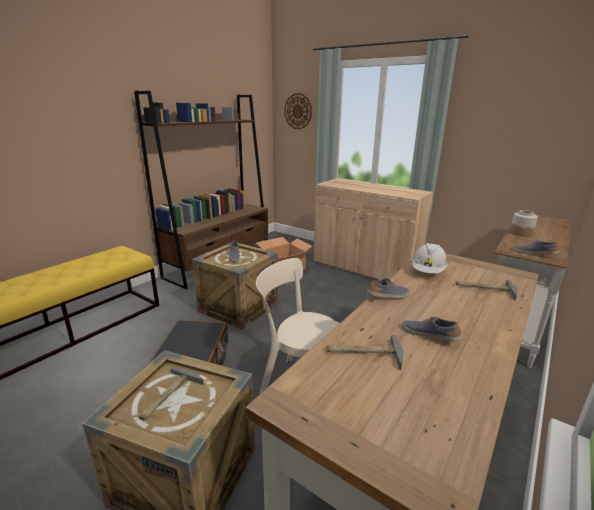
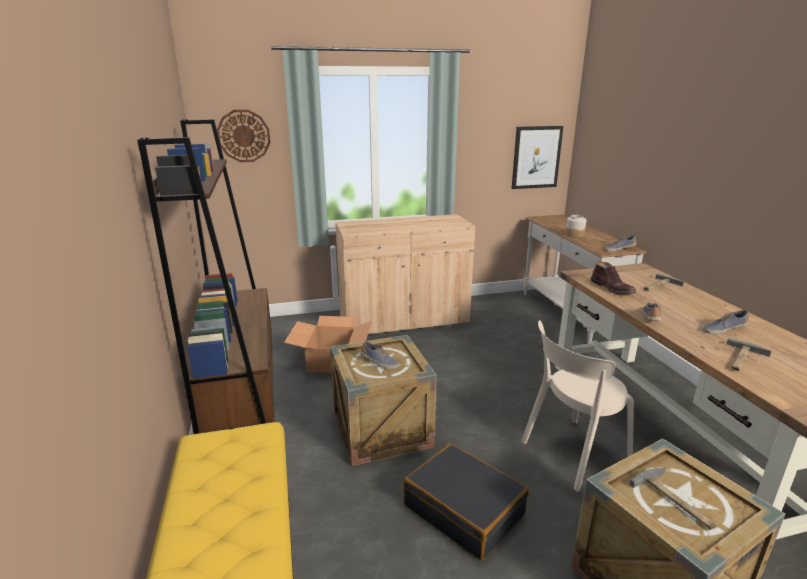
camera: 50 degrees left, 0 degrees up
white hard hat [412,243,447,273] -> brown boot [591,261,637,294]
none -> picture [512,126,563,189]

